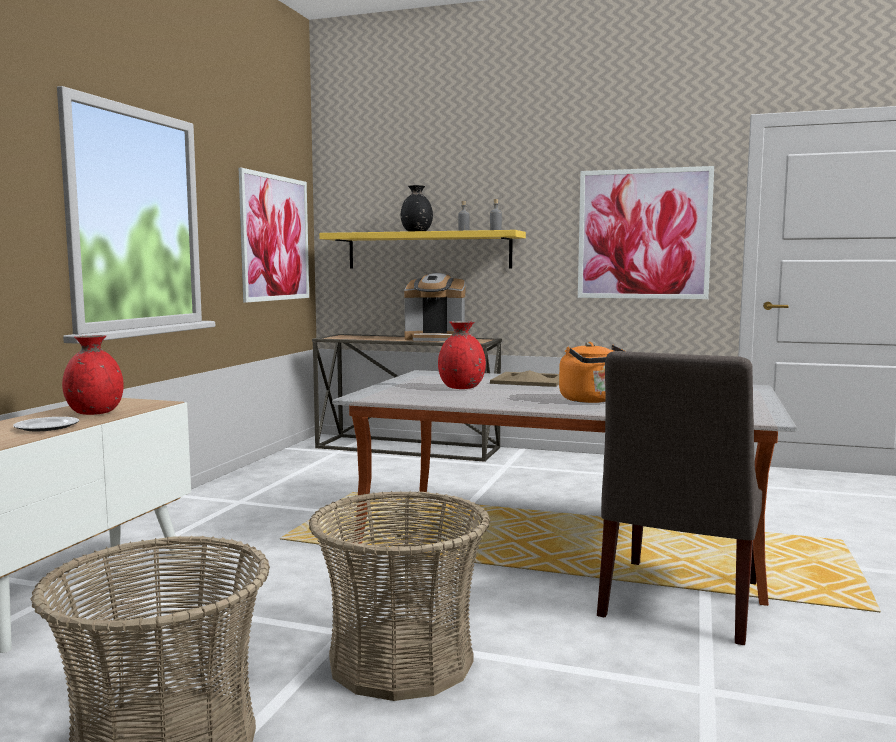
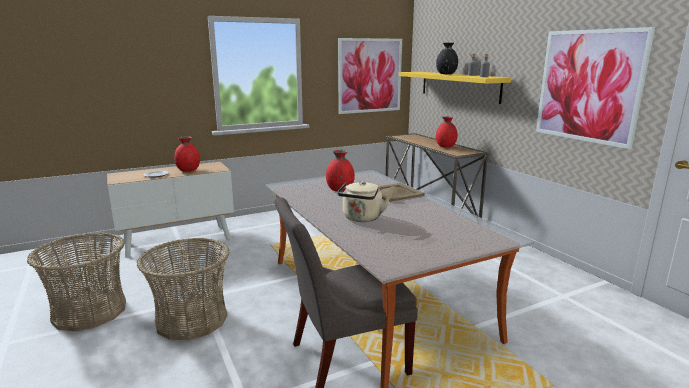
camera: 45 degrees right, 10 degrees up
coffee machine [404,273,465,341] -> red vase [436,116,458,148]
orange kettle [559,342,625,403] -> beige kettle [337,181,390,222]

